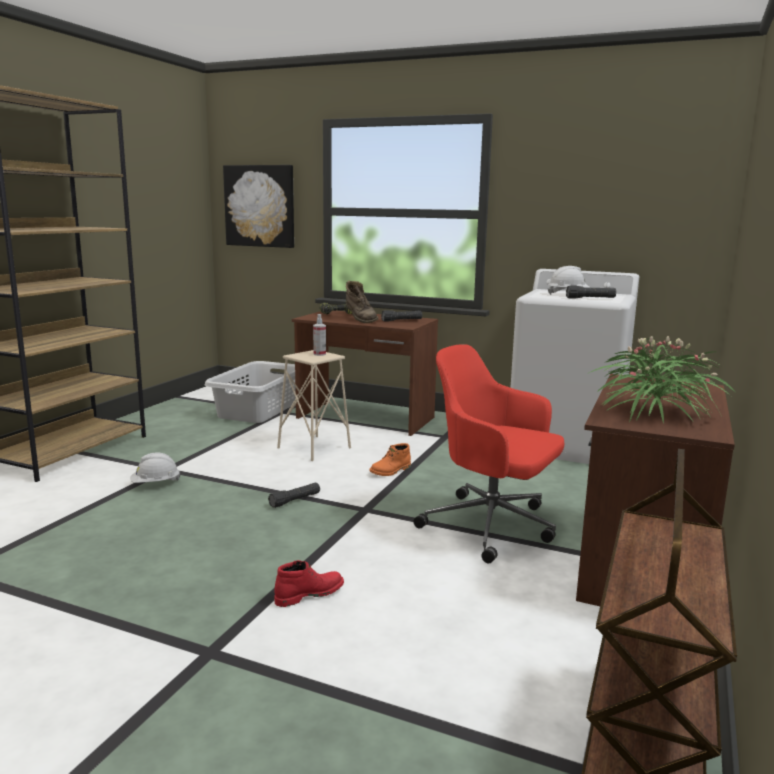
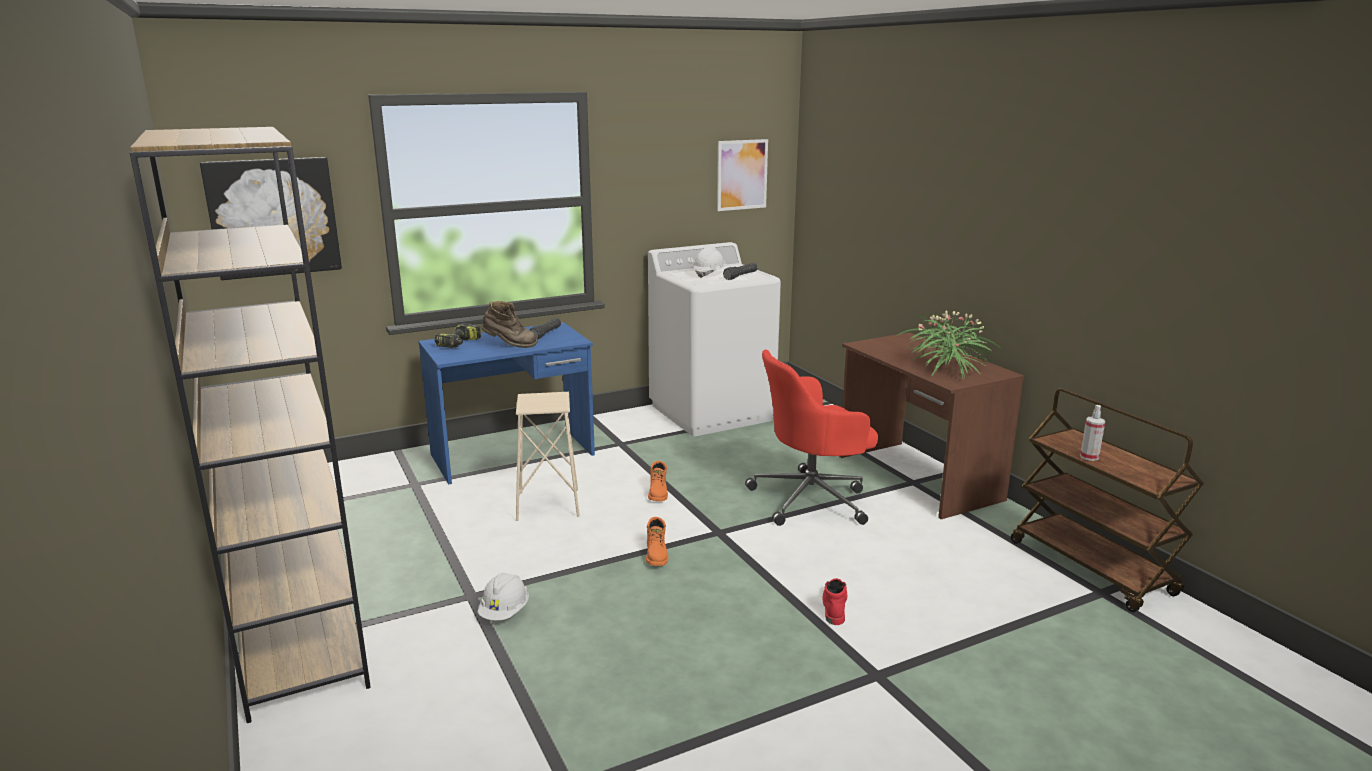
camera: 50 degrees left, 5 degrees up
grey laundry basket [205,361,296,423] -> none
black flashlight [268,483,320,508] -> orange boot [646,517,668,566]
brown desk [292,311,438,436] -> blue desk [418,322,595,485]
spray bottle [313,314,326,356] -> spray bottle moved to [1080,405,1105,461]
none -> picture [717,139,768,211]

